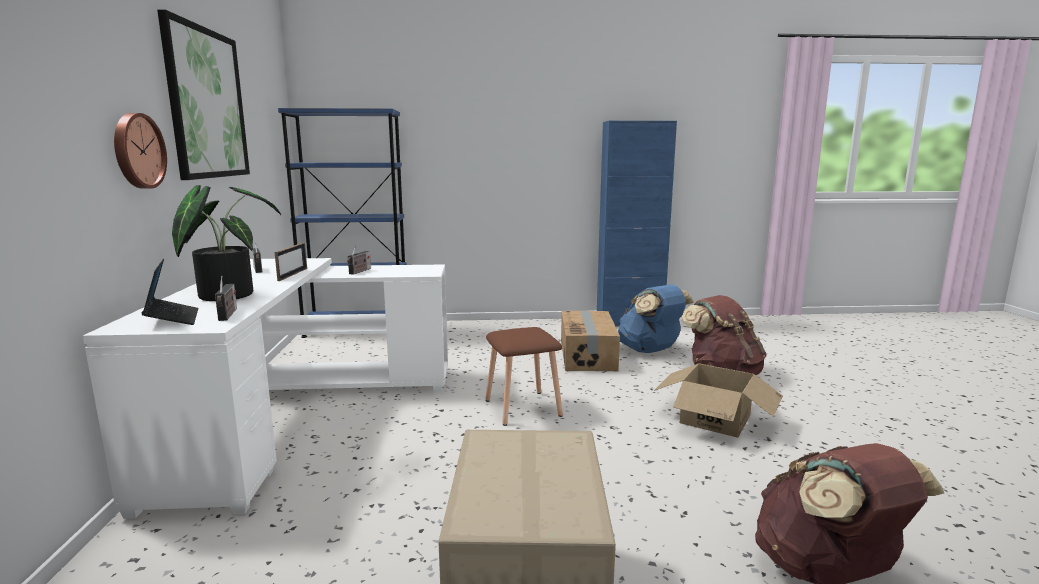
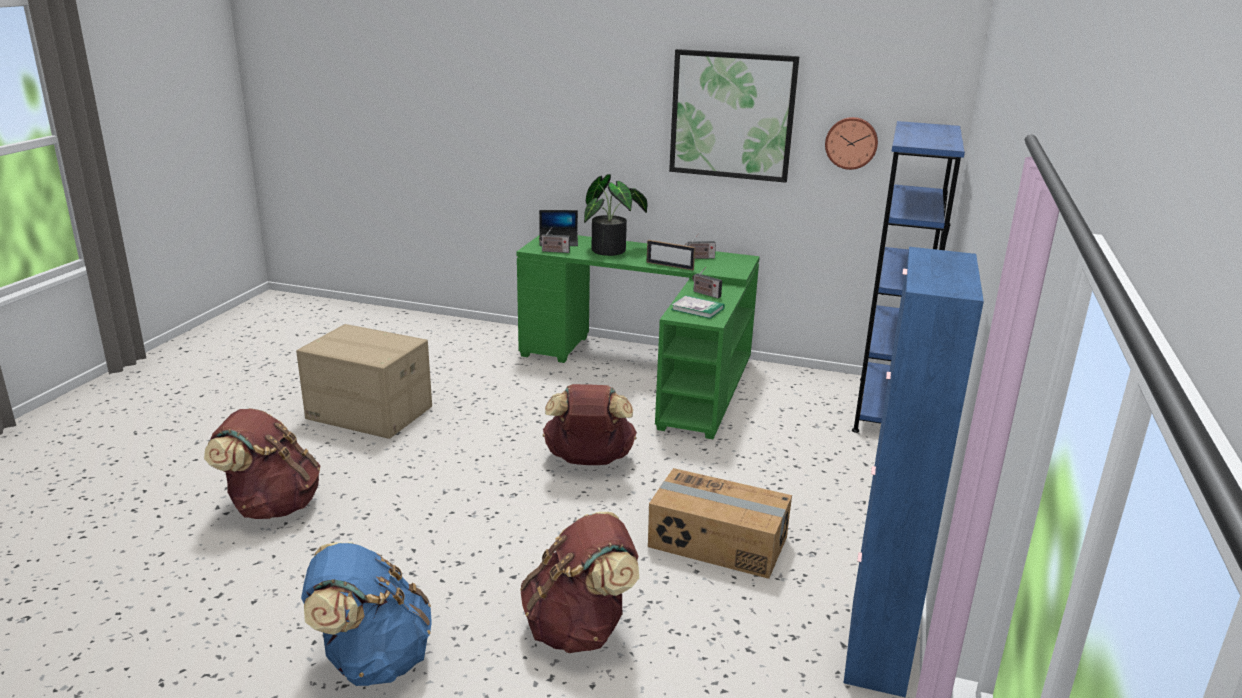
camera: 110 degrees right, 10 degrees up
white desk [83,258,448,519] -> green desk [516,235,760,439]
wall clock [114,113,167,189] -> wall clock moved to [825,117,878,170]
brown stool [485,327,563,426] -> brown backpack [543,384,637,465]
blue backpack [618,284,694,353] -> blue backpack moved to [301,542,432,686]
cardboard box [654,363,783,437] -> none
none -> book [671,295,725,319]

